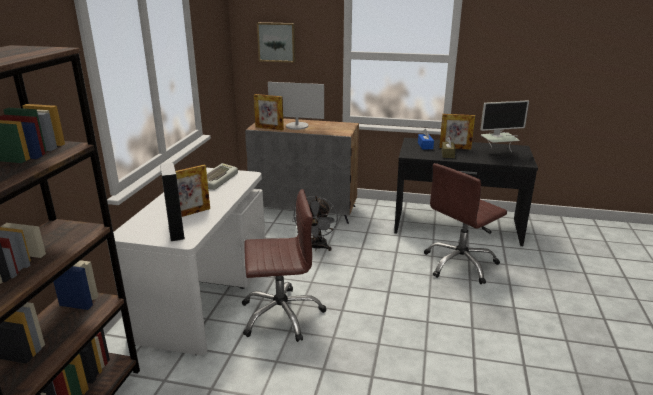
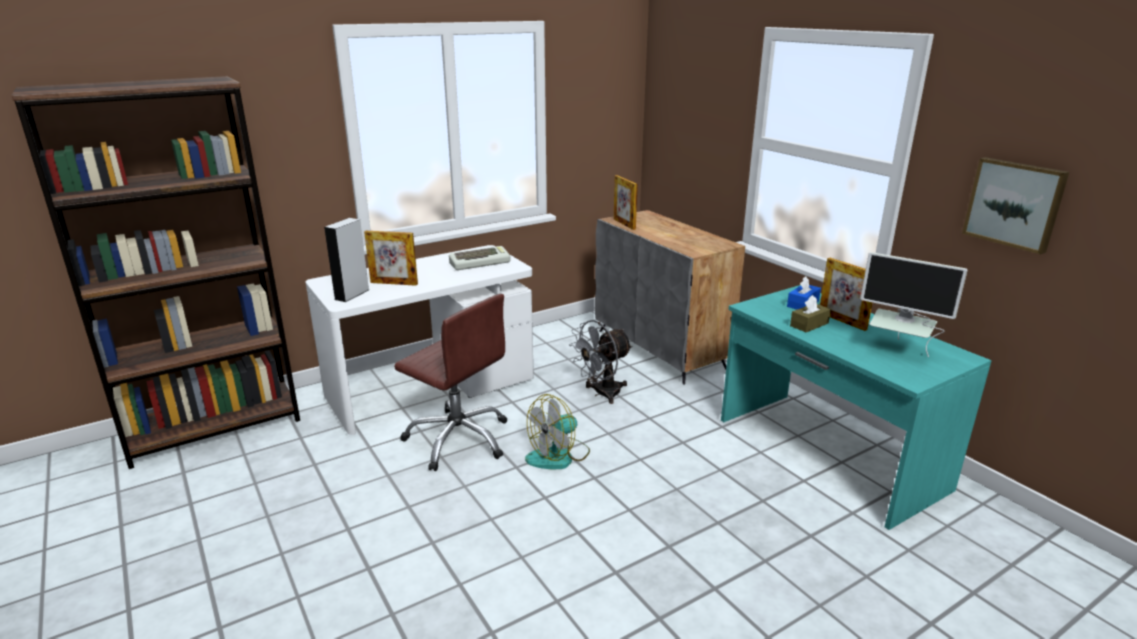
camera: 45 degrees right, 0 degrees up
picture [257,22,296,63] -> picture moved to [962,157,1069,254]
monitor [268,82,324,130] -> none
black desk [394,138,538,246] -> turquoise desk [721,285,992,530]
brown office chair [424,163,507,284] -> none
none -> fan [525,394,590,470]

